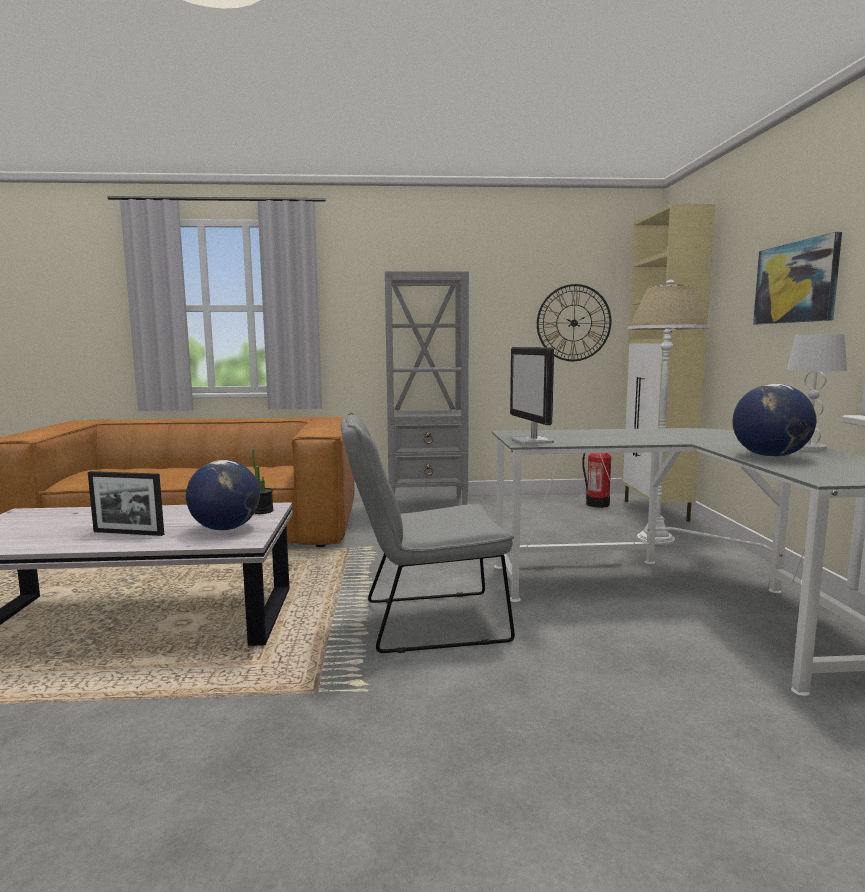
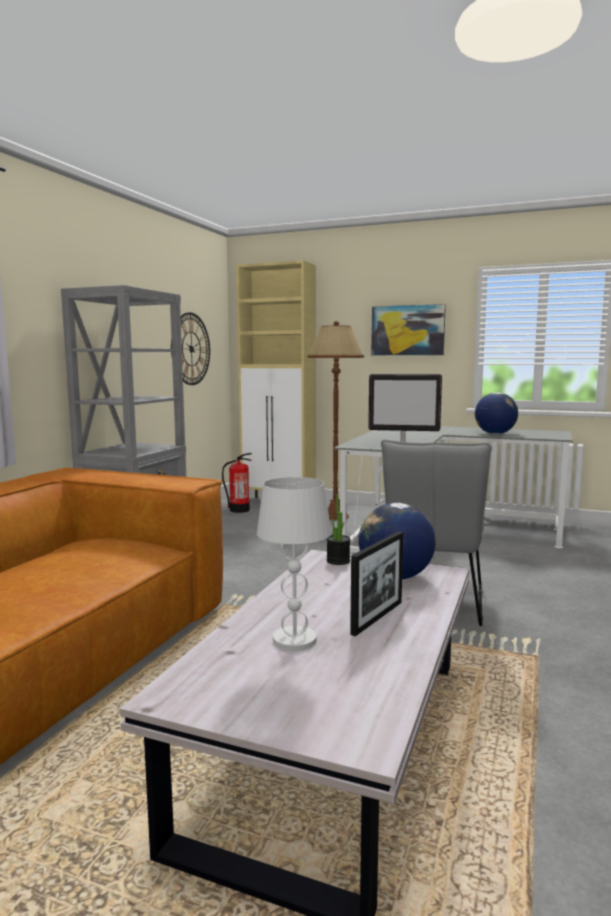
camera: 65 degrees left, 0 degrees up
white floor lamp [628,280,709,545] -> brown floor lamp [308,321,364,520]
white table lamp [787,334,847,451] -> white table lamp moved to [257,477,331,651]

